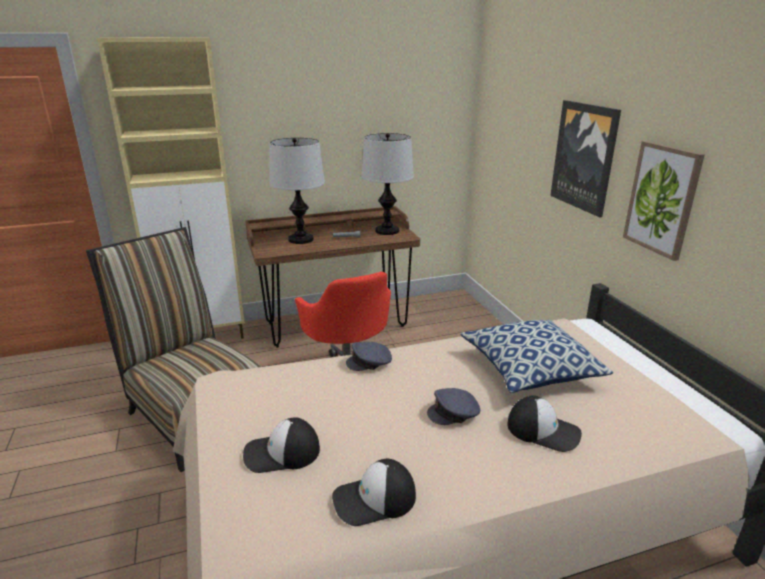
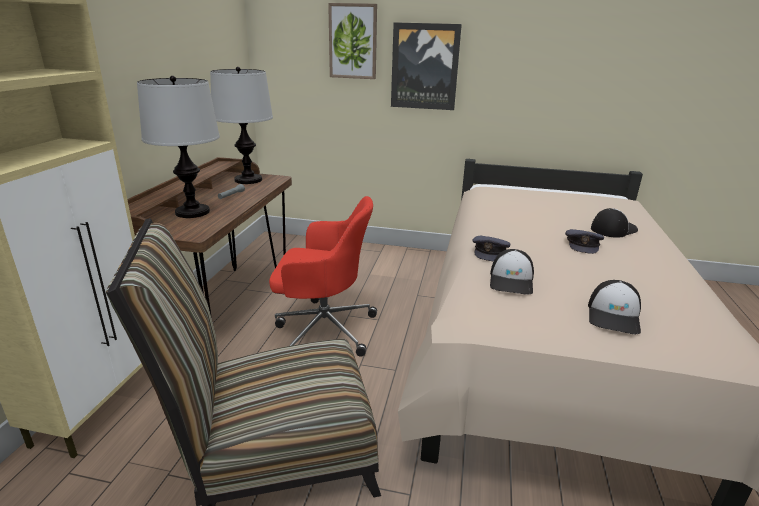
camera: 60 degrees left, 0 degrees up
cap [332,459,416,526] -> cap moved to [490,249,534,294]
pillow [460,320,613,393] -> none
picture [623,141,705,261] -> picture moved to [328,3,377,79]

